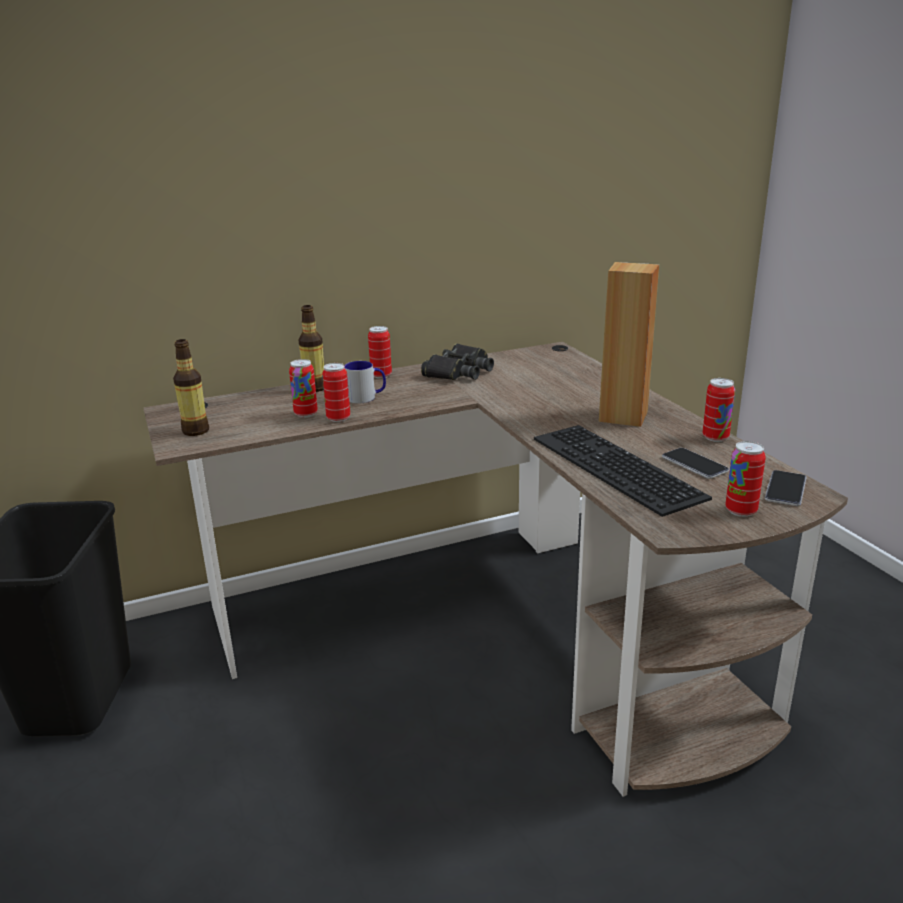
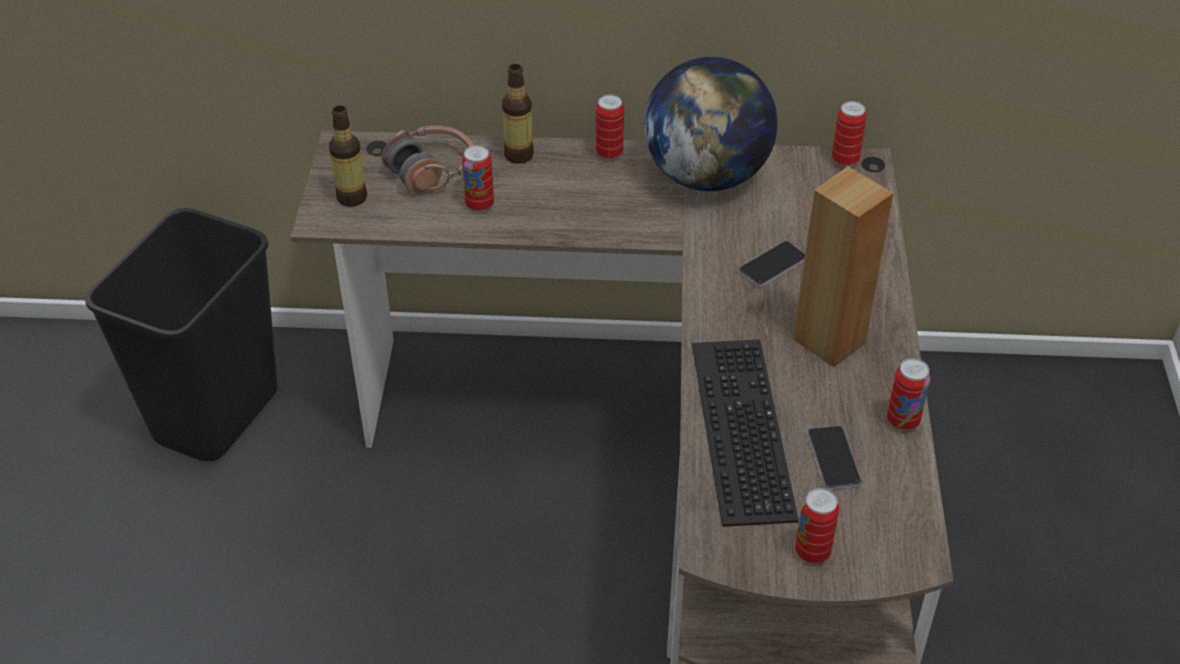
camera: 25 degrees right, 20 degrees up
can [322,363,350,422] -> can moved to [832,101,867,167]
mug [344,361,386,403] -> none
black binoculars [421,343,494,380] -> globe [644,57,778,191]
phone [765,470,807,506] -> phone moved to [738,241,805,287]
none -> headphones [382,126,474,192]

